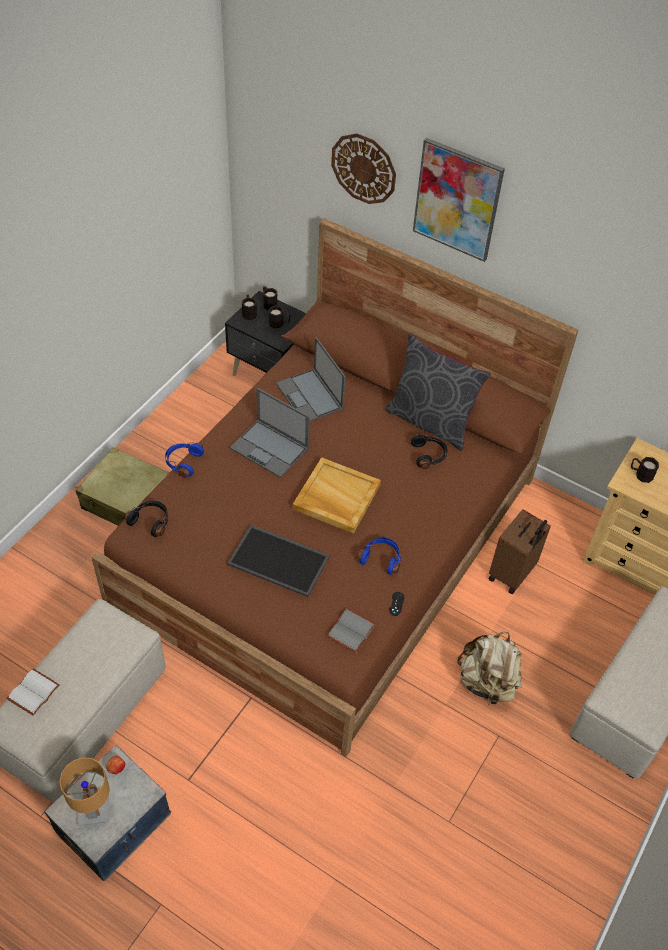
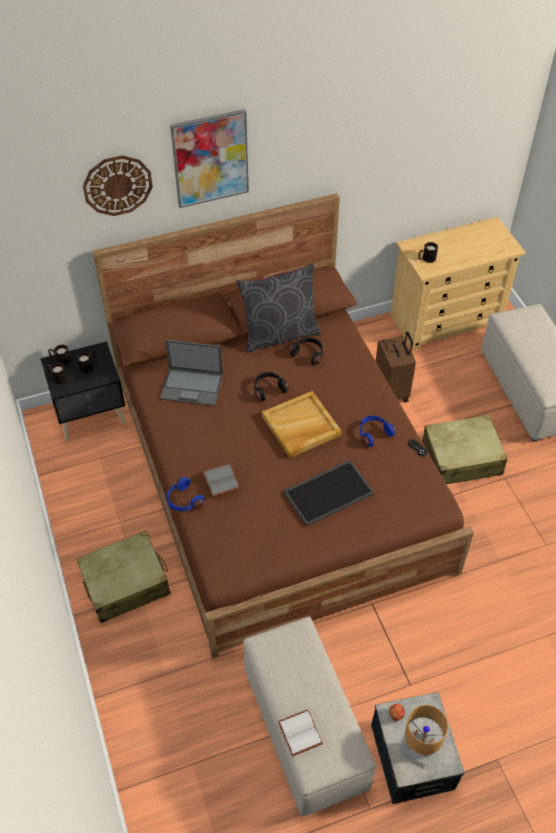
camera: 50 degrees left, 0 degrees up
black headphones [125,500,168,537] -> black headphones moved to [253,372,289,401]
laptop [230,388,309,478] -> none
grey book [327,608,376,653] -> grey book moved to [202,463,240,497]
beige backpack [458,632,522,704] -> beige suitcase [422,414,508,484]

